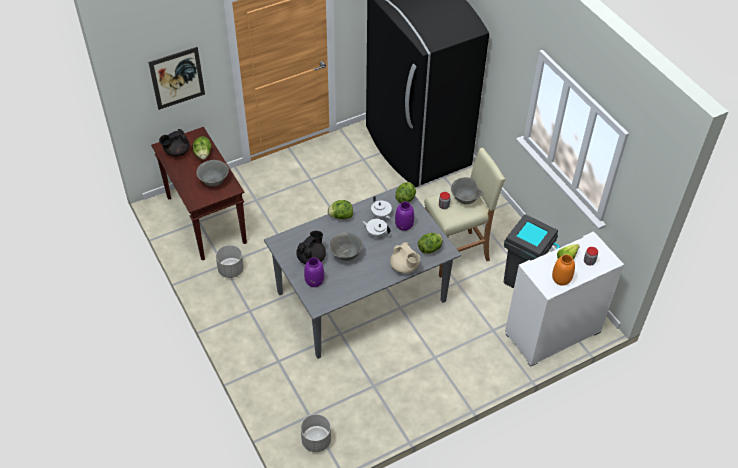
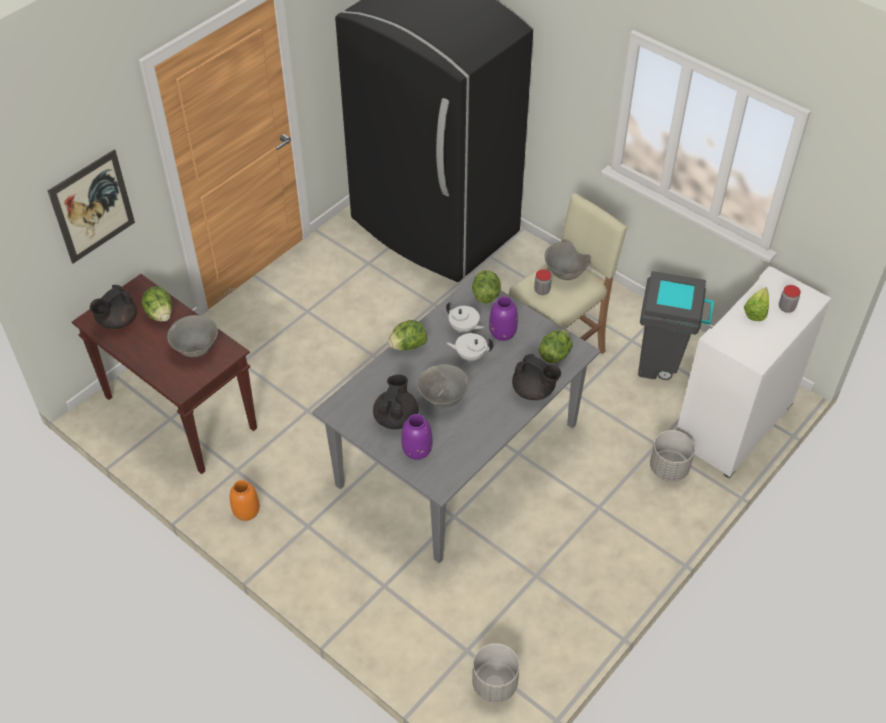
camera: 20 degrees left, 0 degrees up
grey planter [216,245,244,278] -> grey planter moved to [650,430,695,481]
beige teapot [390,242,420,274] -> black teapot [512,354,561,400]
orange vase [552,254,575,286] -> orange vase moved to [230,480,260,521]

